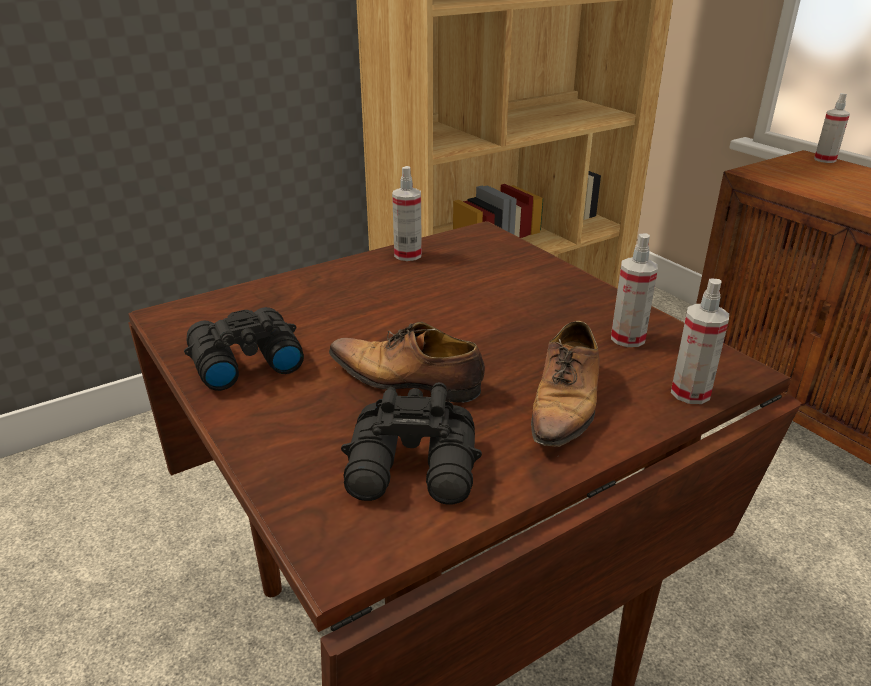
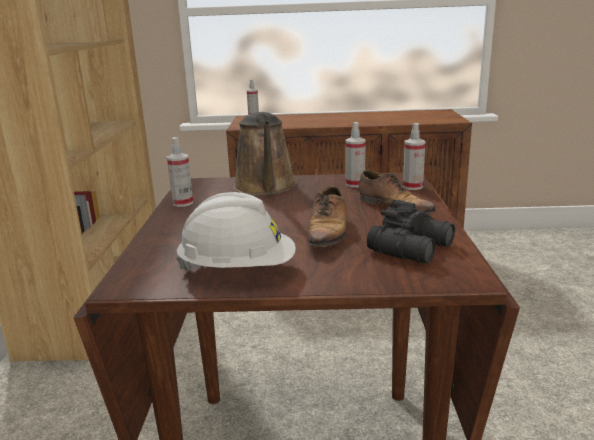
camera: 55 degrees left, 10 degrees down
black binoculars [184,307,304,391] -> white hard hat [176,192,296,271]
shoe [329,322,485,403] -> shoe turned 45 degrees counterclockwise [307,186,347,247]
none -> brown watering can [233,112,297,195]

